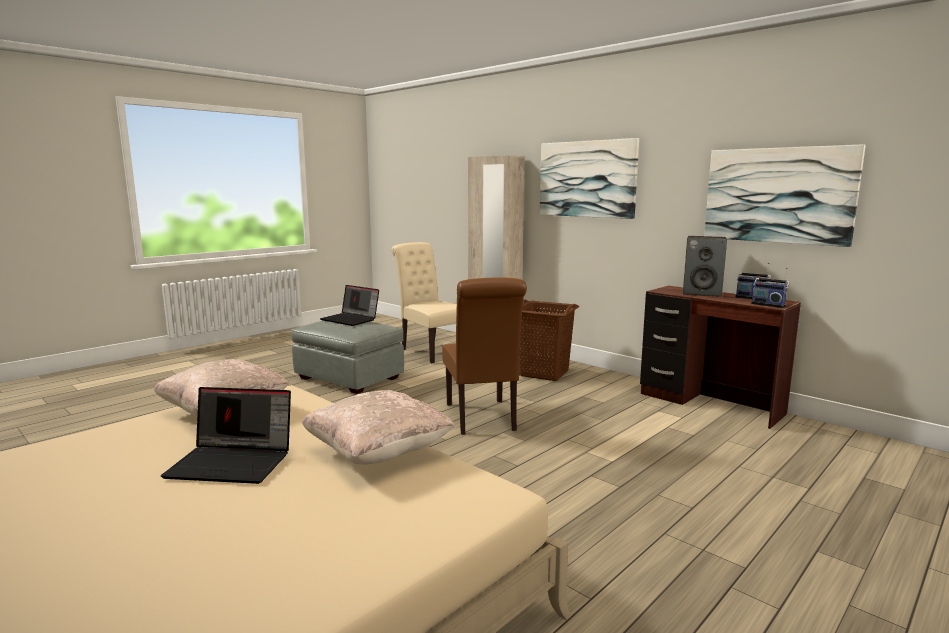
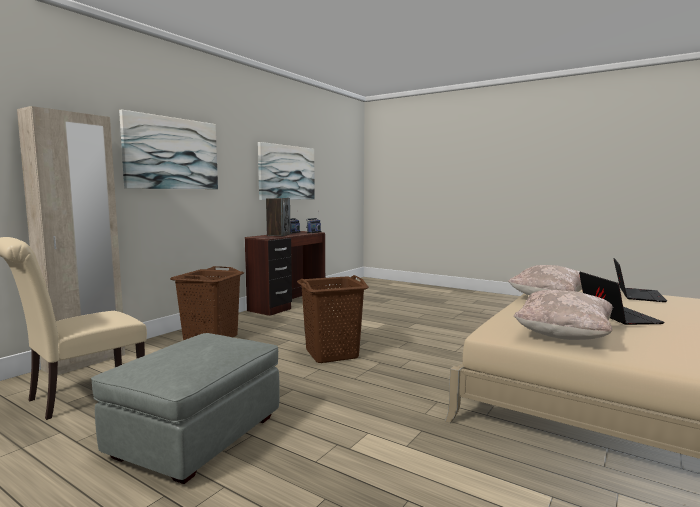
camera: 100 degrees left, 5 degrees down
laptop [320,285,379,326] -> laptop moved to [613,258,667,302]
brown chair [442,278,527,435] -> brown laundry basket [297,275,369,363]

